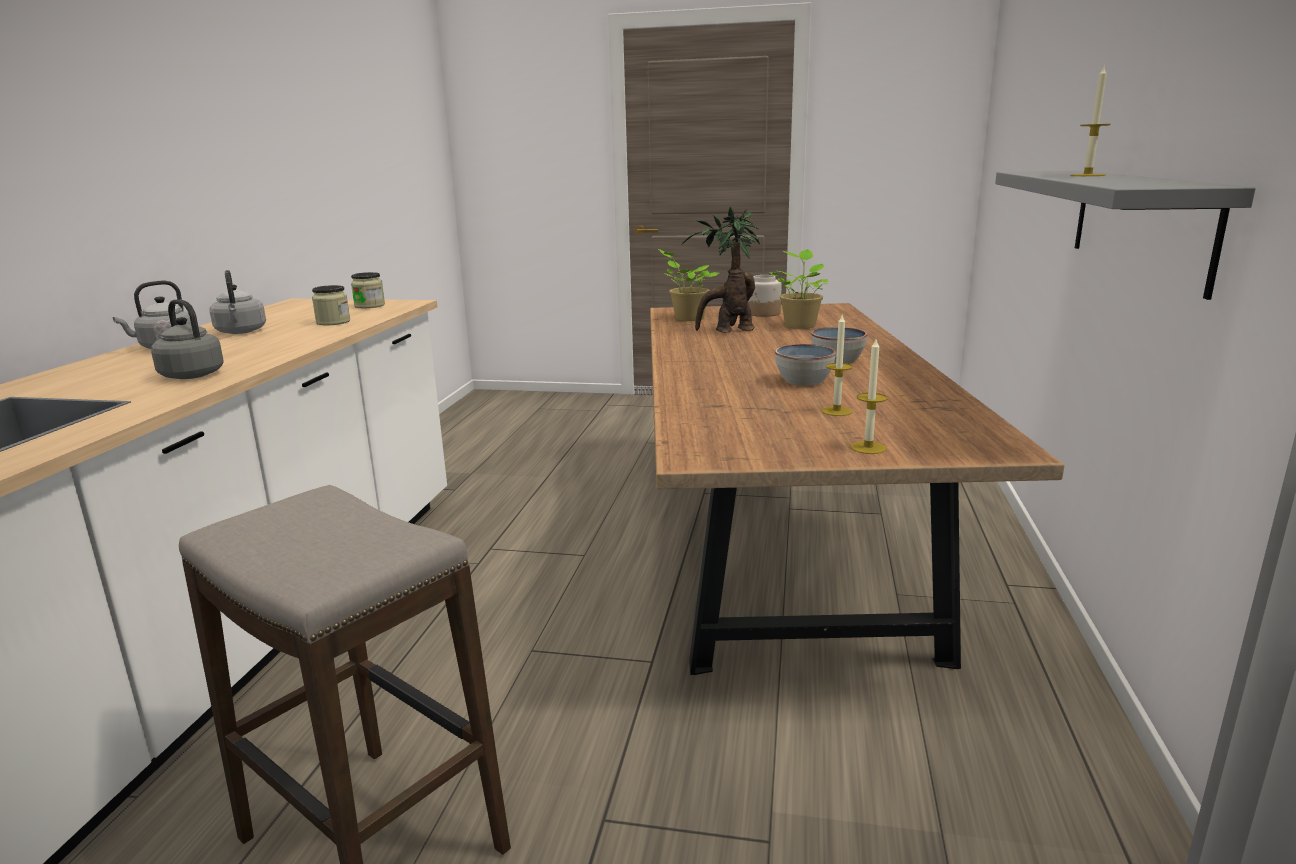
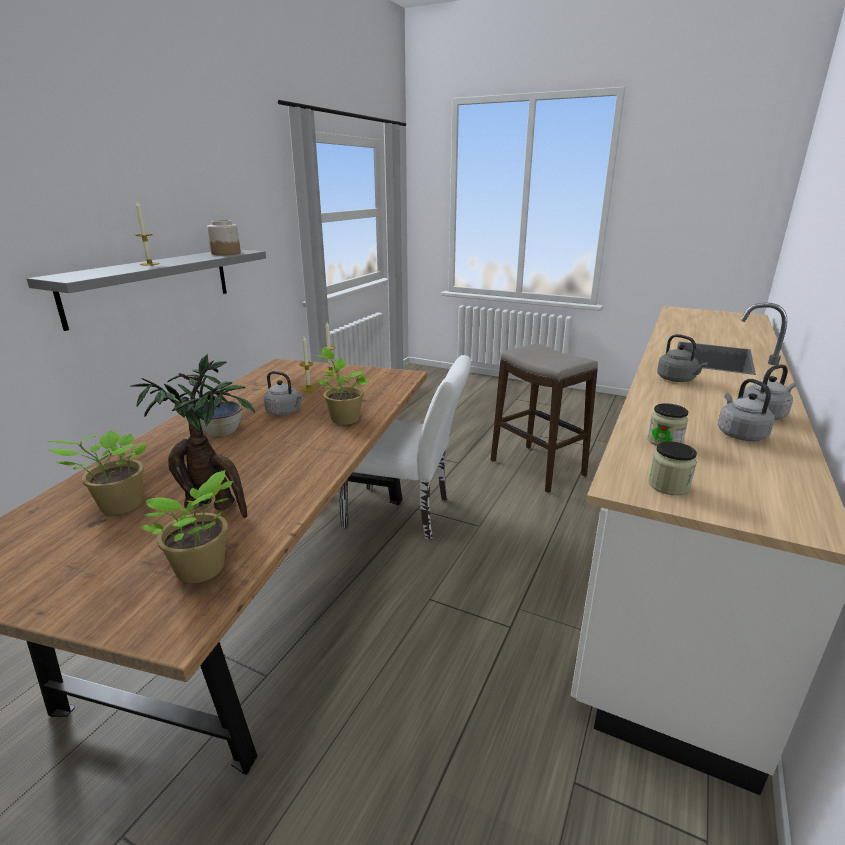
camera: 165 degrees left, 5 degrees up
jar [748,275,782,317] -> jar moved to [207,220,241,255]
bowl [775,344,836,386] -> grey kettle [263,371,303,416]
none -> potted plant [315,348,370,425]
none -> white chair [339,355,471,540]

